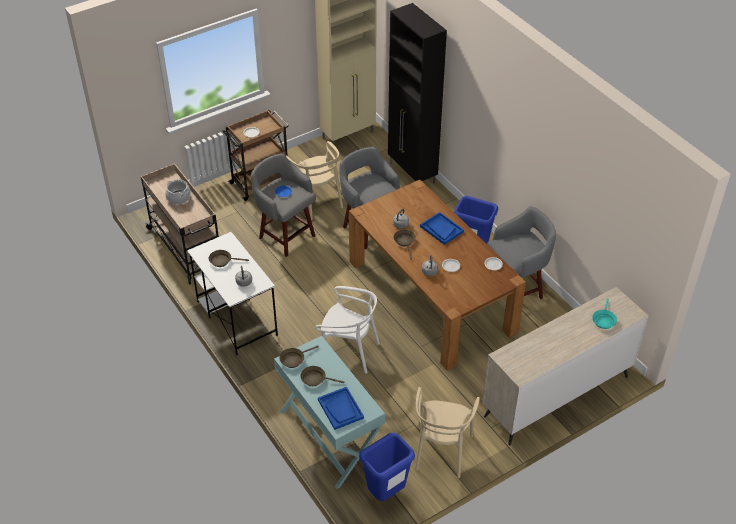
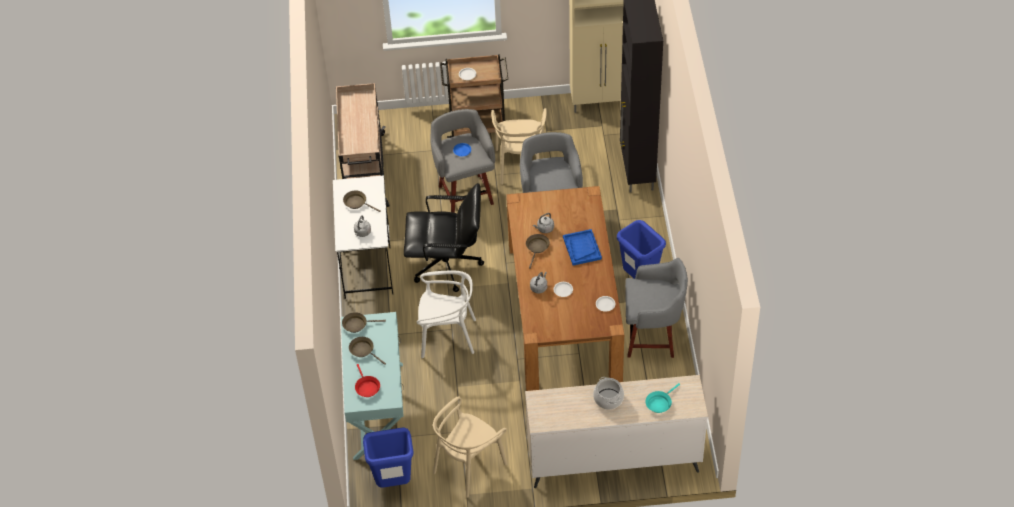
camera: 30 degrees right, 5 degrees up
cooking pot [165,179,191,205] -> cooking pot moved to [593,377,624,410]
white chair [315,286,380,373] -> white chair turned 45 degrees counterclockwise [417,271,476,358]
blue tray [318,387,364,430] -> red frying pan [355,364,380,397]
none -> black office chair [404,183,484,292]

